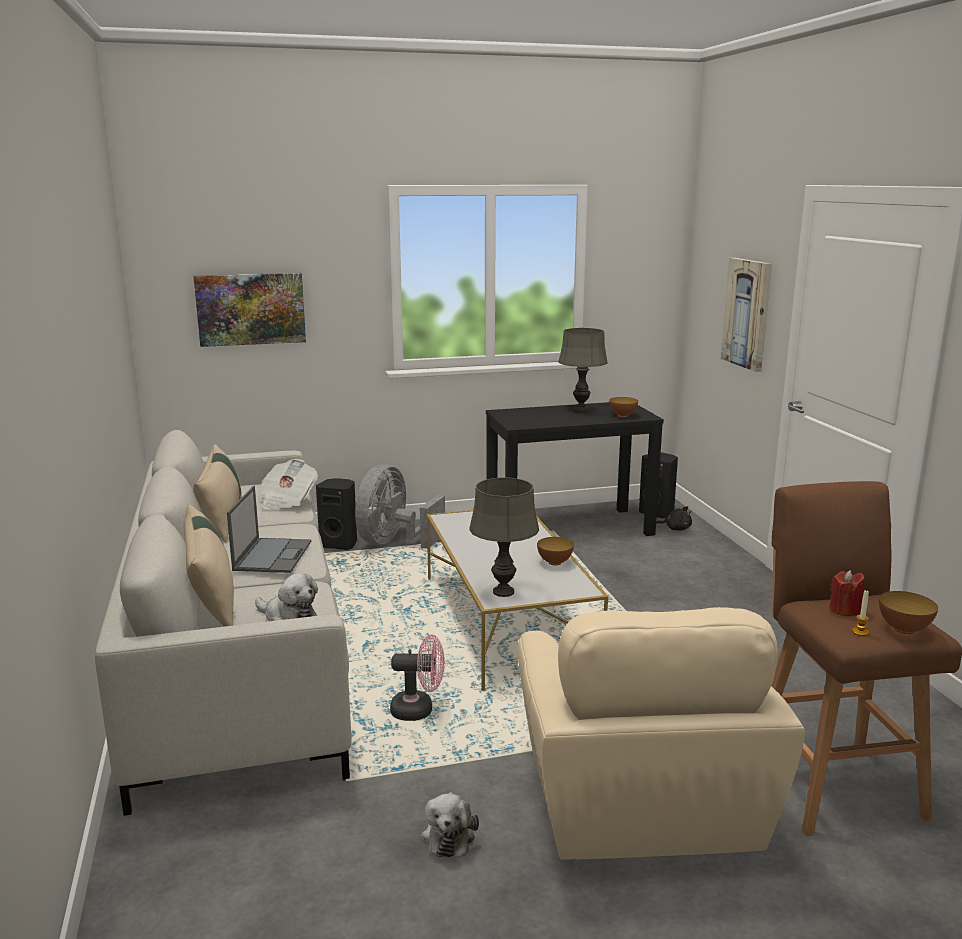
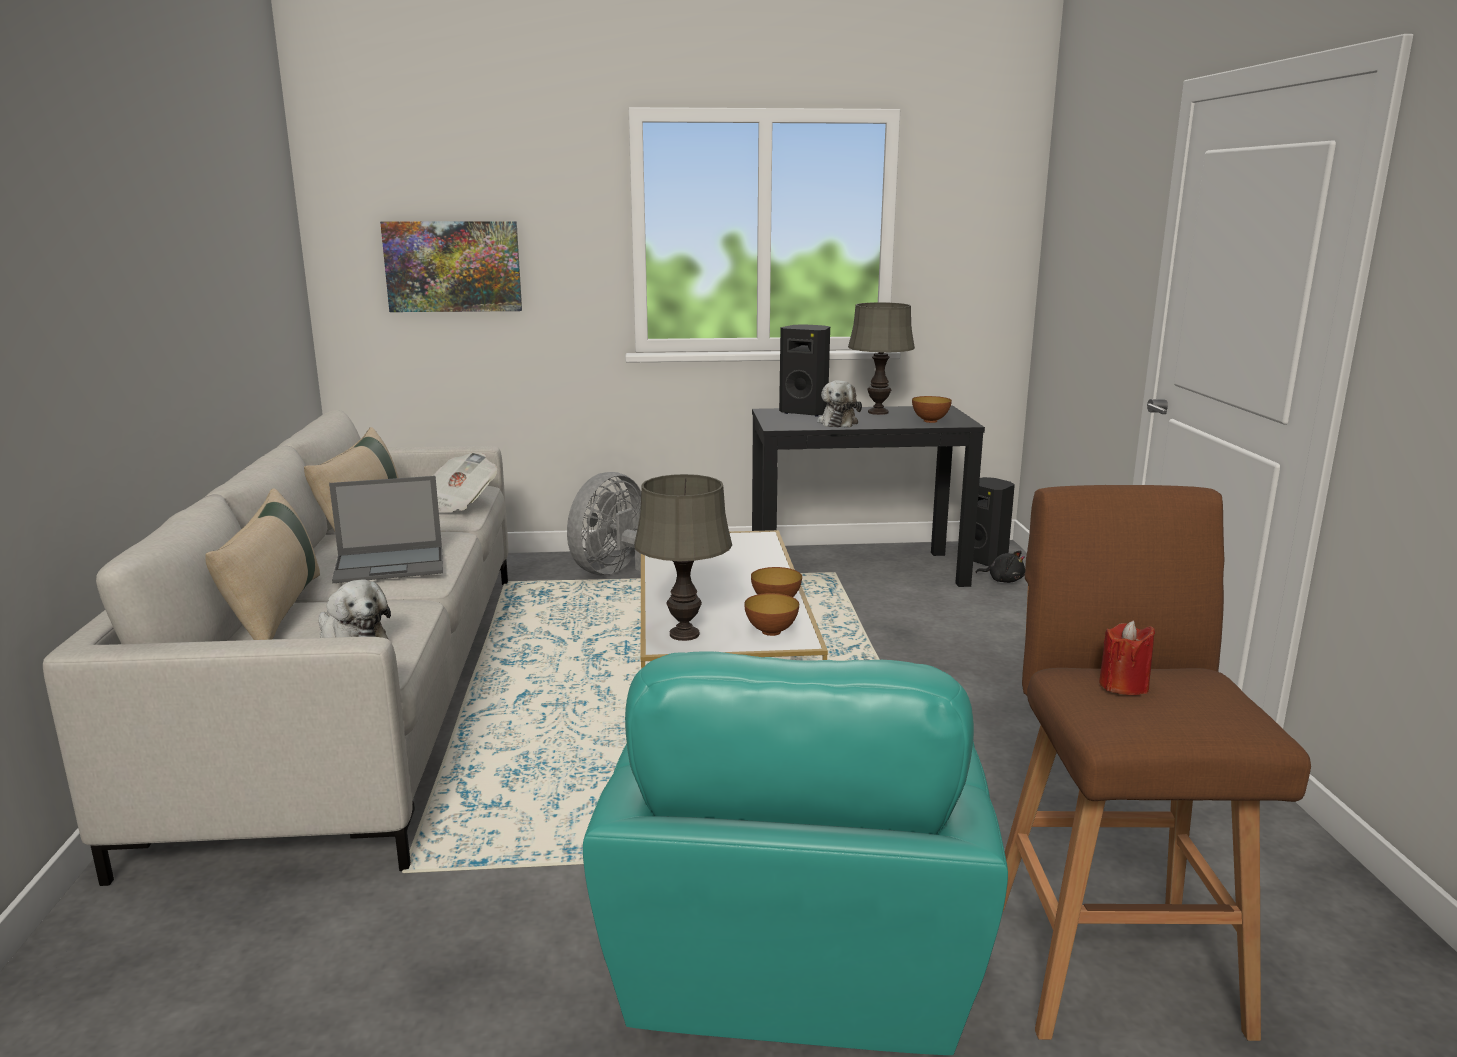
camera: 10 degrees right, 0 degrees up
laptop [227,486,311,573] -> laptop turned 60 degrees clockwise [329,476,443,583]
black speaker [316,478,357,550] -> black speaker moved to [779,324,830,416]
pink fan [390,634,445,721] -> none
plush toy [421,792,479,857] -> plush toy moved to [817,380,862,428]
beige armchair [517,607,805,860] -> turquoise armchair [583,651,1008,1055]
picture [721,258,772,372] -> none
candle [852,590,869,636] -> none
bowl [879,591,938,634] -> bowl moved to [744,593,799,636]

